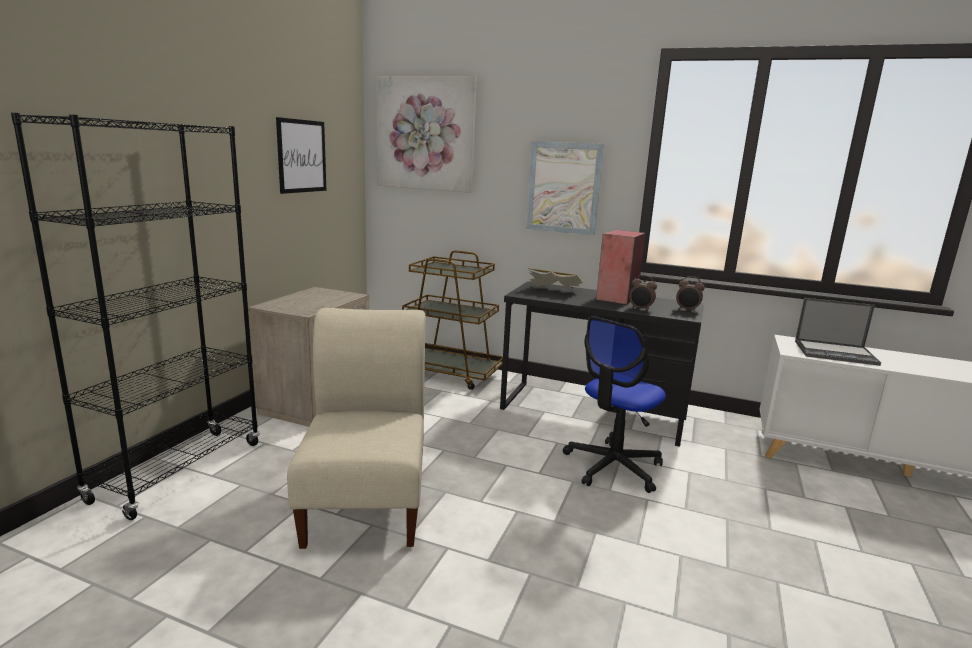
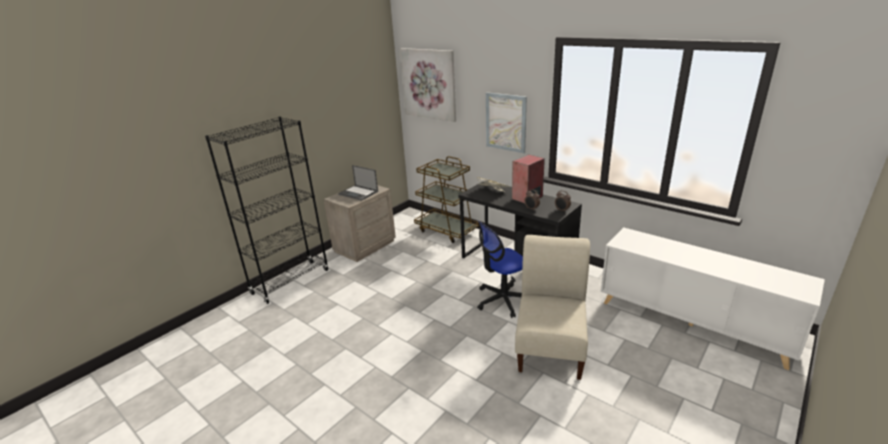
camera: 20 degrees right, 10 degrees up
picture [276,117,326,194] -> none
beige chair [287,308,426,549] -> beige chair moved to [515,235,590,380]
laptop [795,298,881,366] -> laptop moved to [338,165,378,201]

